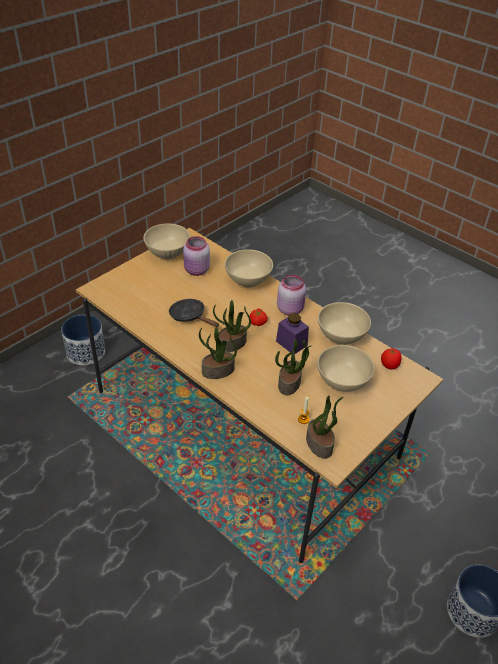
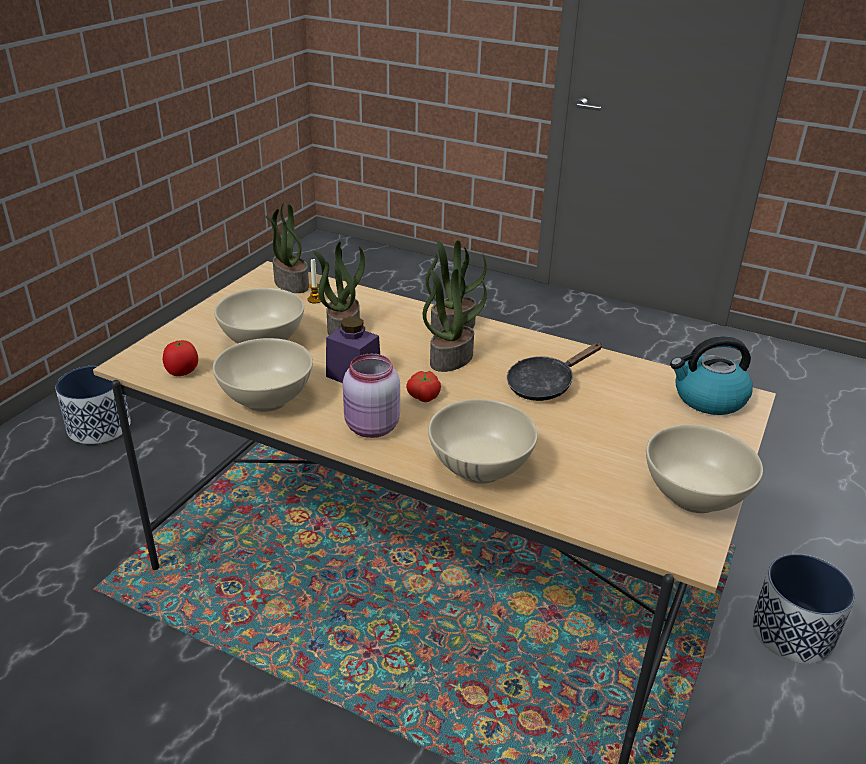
camera: 165 degrees right, 10 degrees down
black frying pan [169,299,219,327] -> black frying pan turned 120 degrees clockwise [507,343,602,401]
pink jar [183,236,210,276] -> none
none -> kettle [670,336,753,415]

